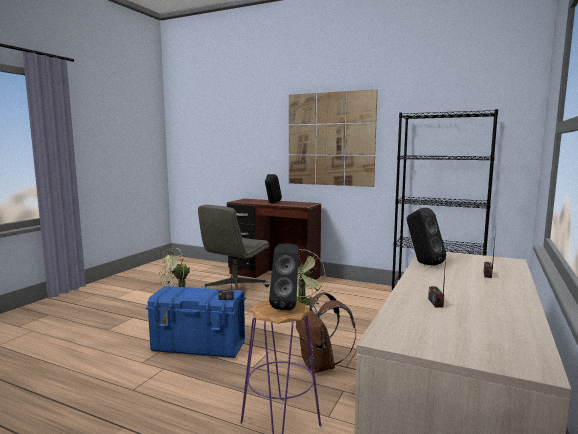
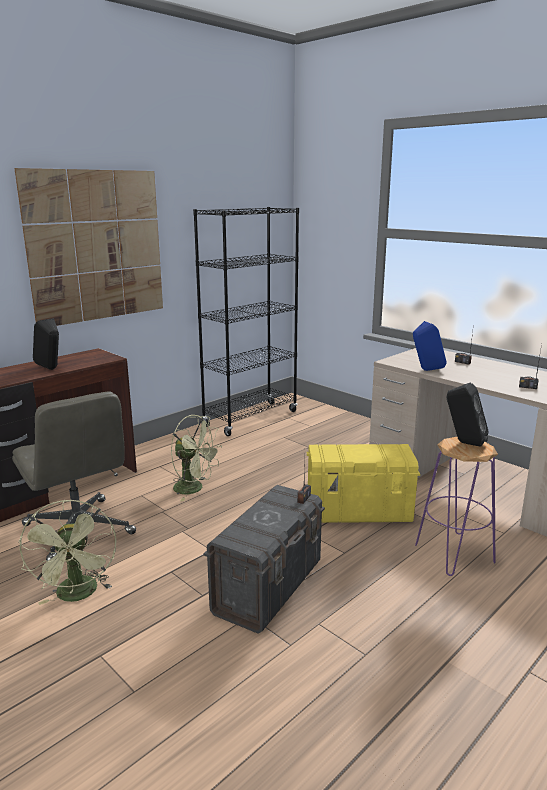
camera: 70 degrees left, 10 degrees up
blue storage box [146,286,246,358] -> grey storage box [204,485,325,634]
brown backpack [296,292,356,373] -> yellow storage box [307,444,420,523]
black speaker [407,208,446,266] -> blue speaker [413,321,446,371]

